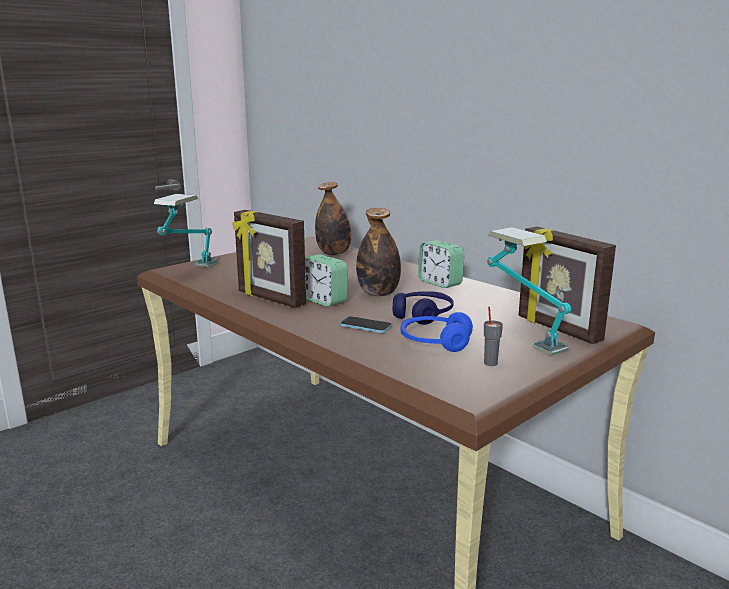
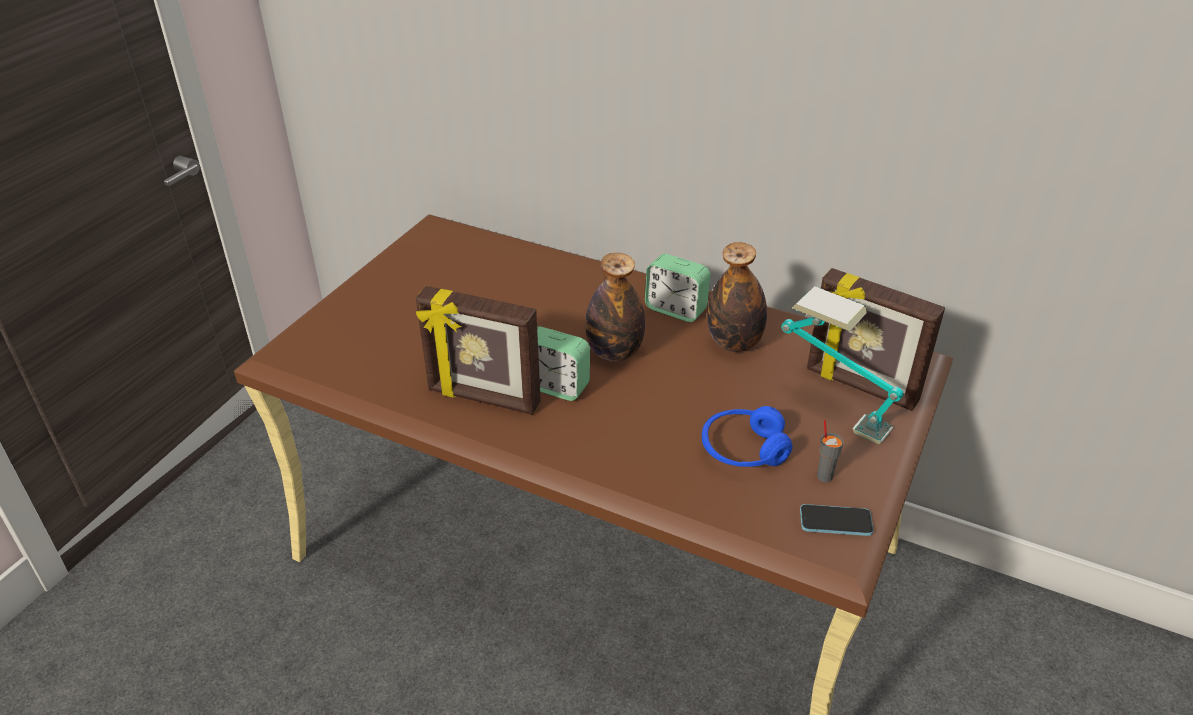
camera: 20 degrees left, 20 degrees up
table lamp [154,194,219,268] -> none
bottle [315,182,351,255] -> bottle moved to [707,242,767,352]
phone [340,316,392,333] -> phone moved to [800,504,873,536]
blue headphones [393,291,453,325] -> none

